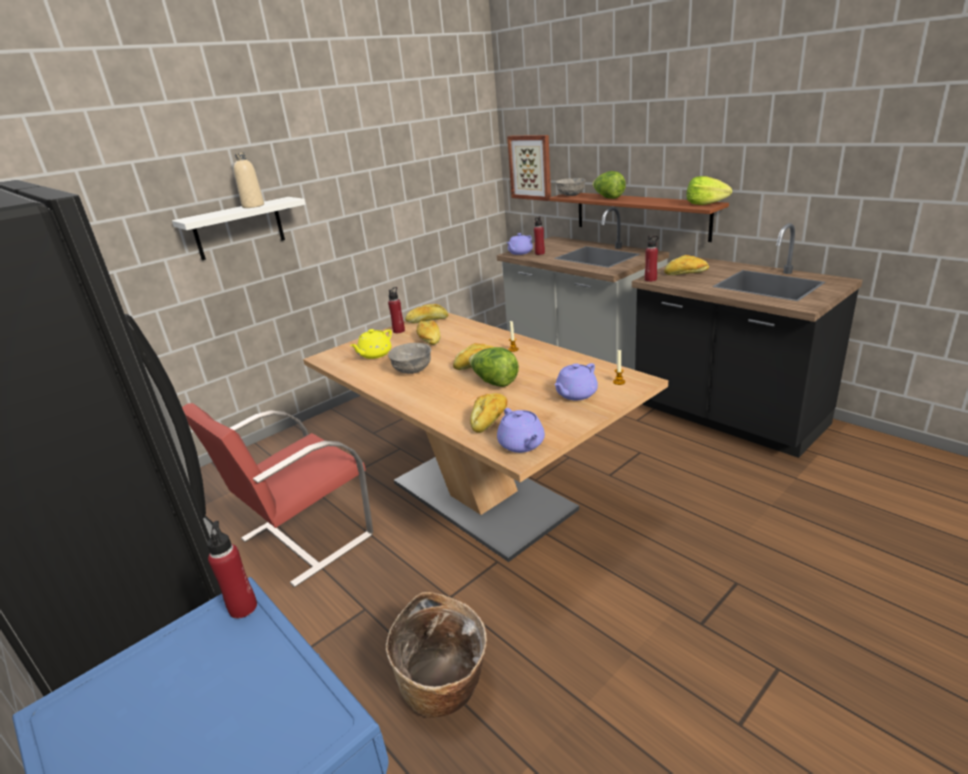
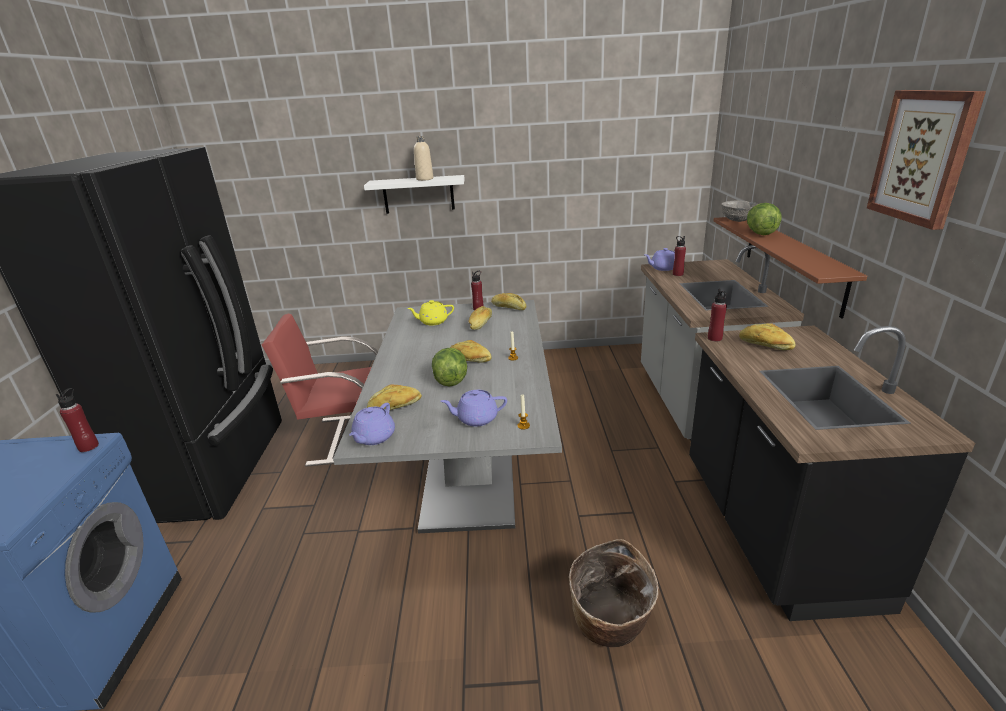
camera: 40 degrees right, 0 degrees up
brown dining table [303,313,668,562] -> grey dining table [333,300,562,533]
basket [386,592,487,718] -> basket moved to [569,539,659,647]
grey bowl [388,343,431,374] -> none
picture [507,135,551,201] -> picture moved to [867,90,986,230]
lettuce [686,176,732,205] -> none

